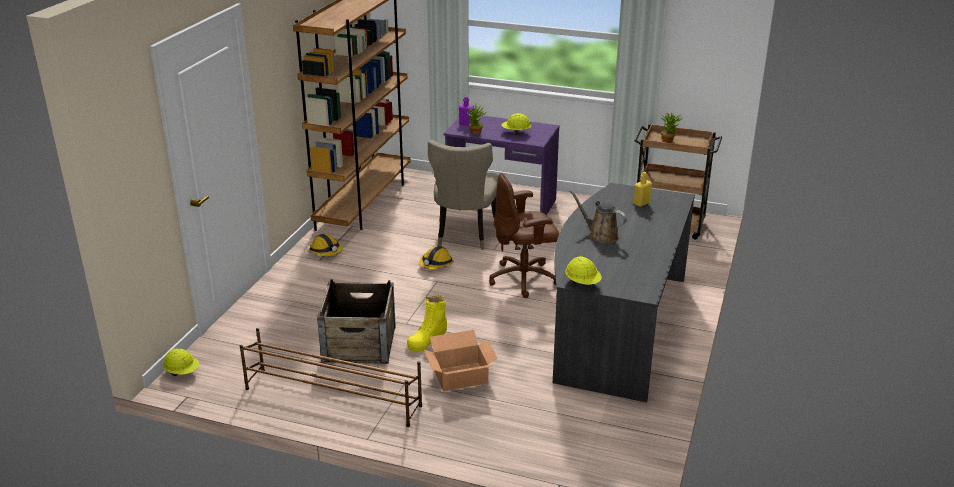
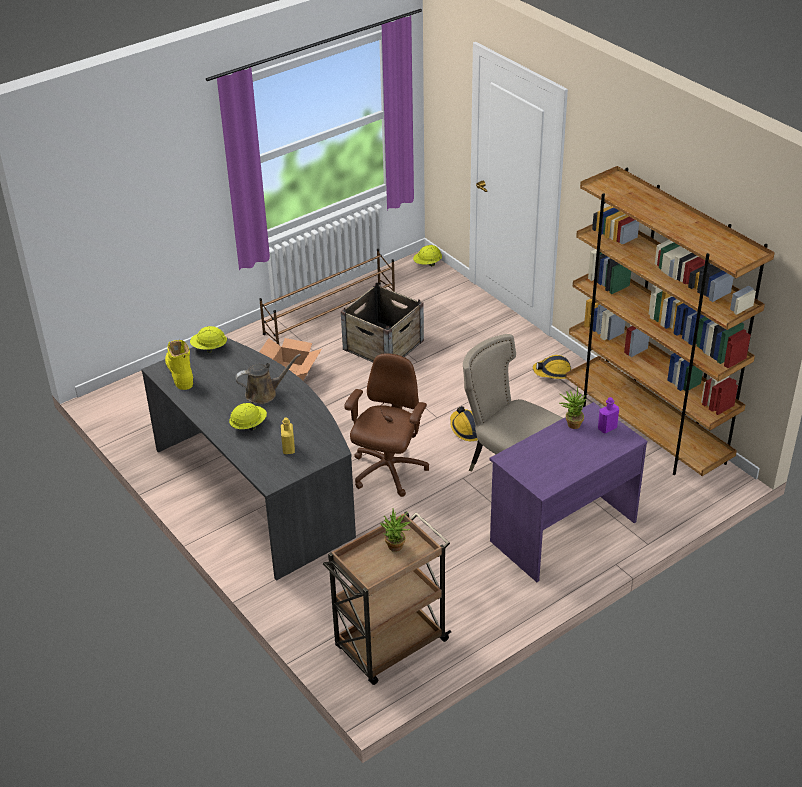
camera: 125 degrees right, 10 degrees up
yellow boot [407,295,447,352] -> yellow boot moved to [165,340,193,390]
yellow hard hat [501,113,531,135] -> yellow hard hat moved to [229,403,267,430]

